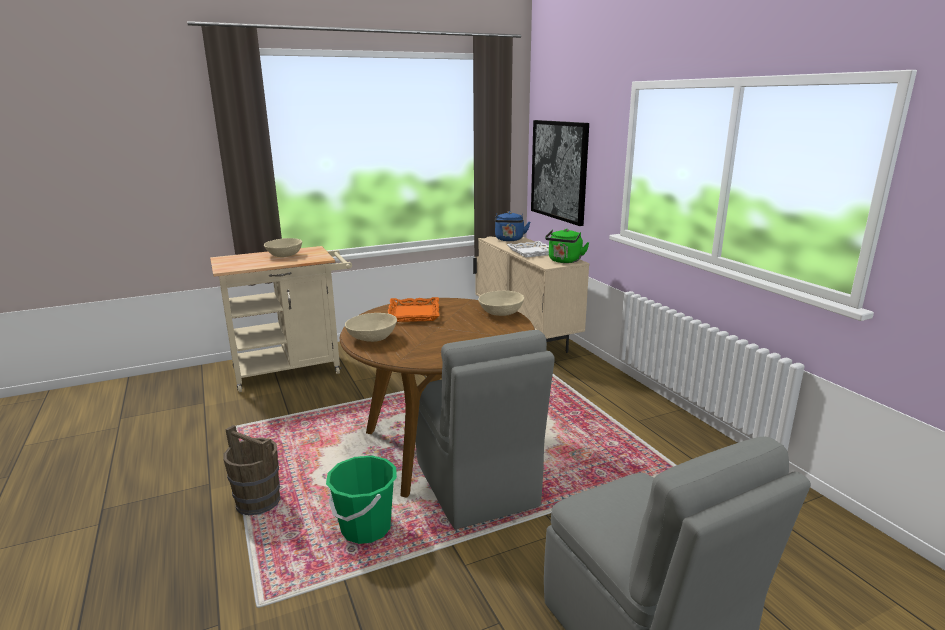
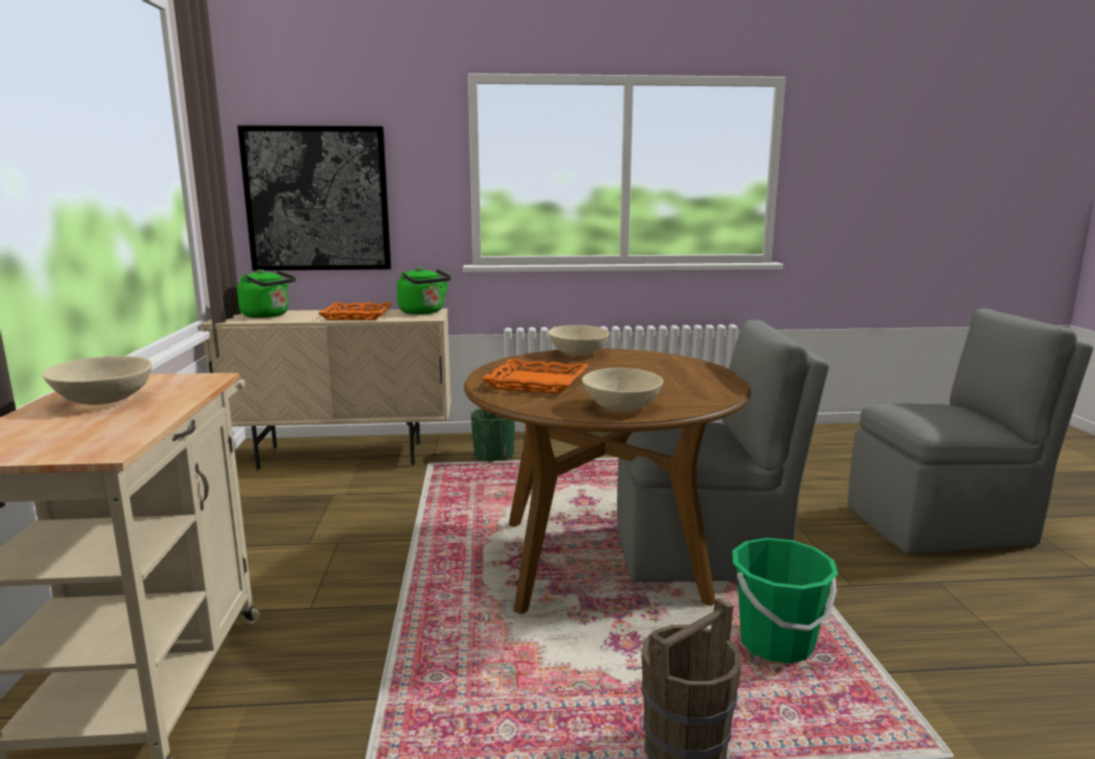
camera: 70 degrees left, 5 degrees down
blue kettle [495,211,530,241] -> green kettle [237,269,296,318]
white tray [507,241,549,257] -> orange tray [318,302,393,320]
none -> green planter [471,408,515,462]

